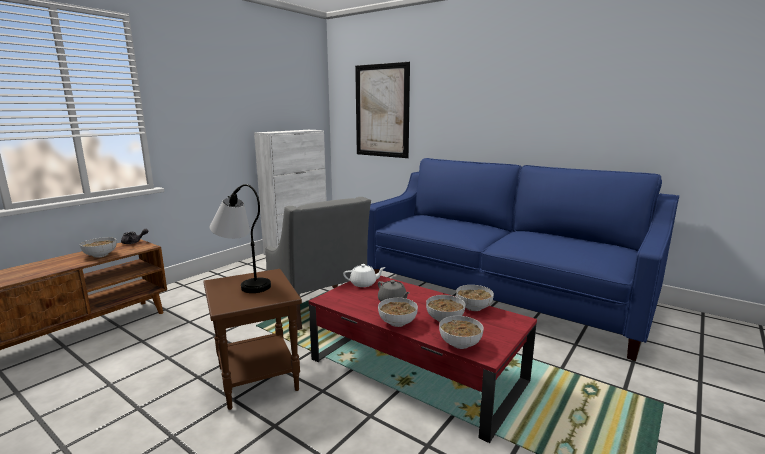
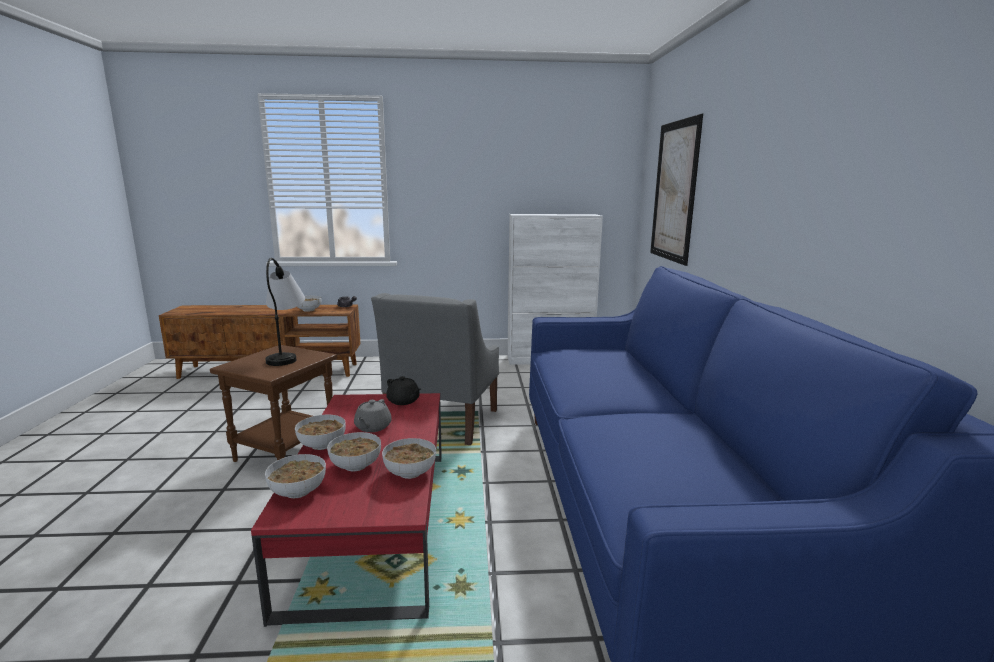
camera: 50 degrees right, 0 degrees up
white teapot [343,264,386,287] -> black teapot [386,376,421,405]

